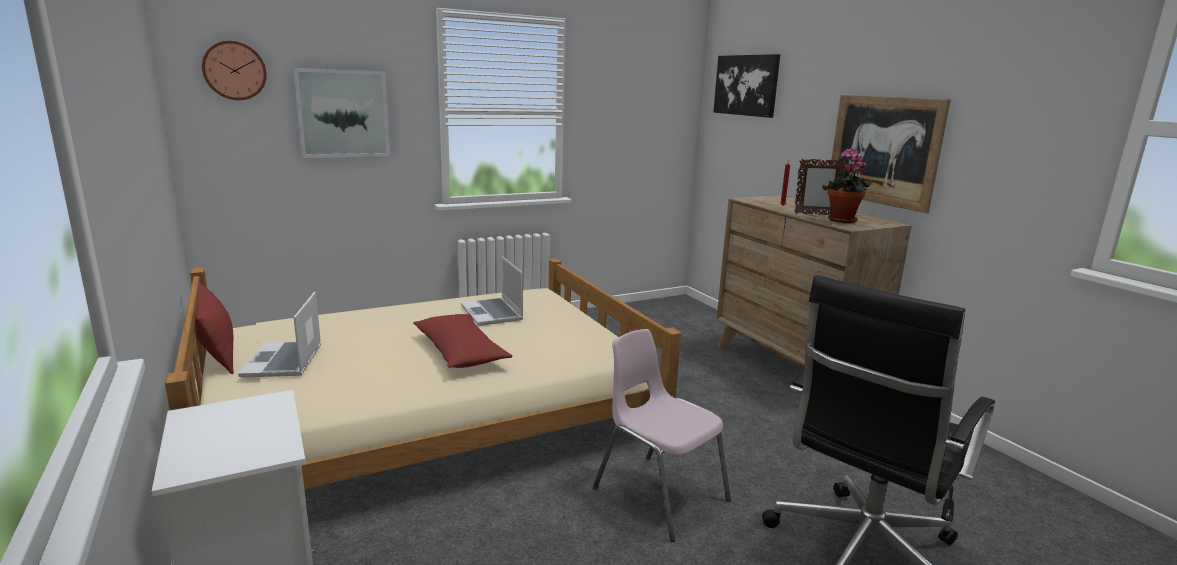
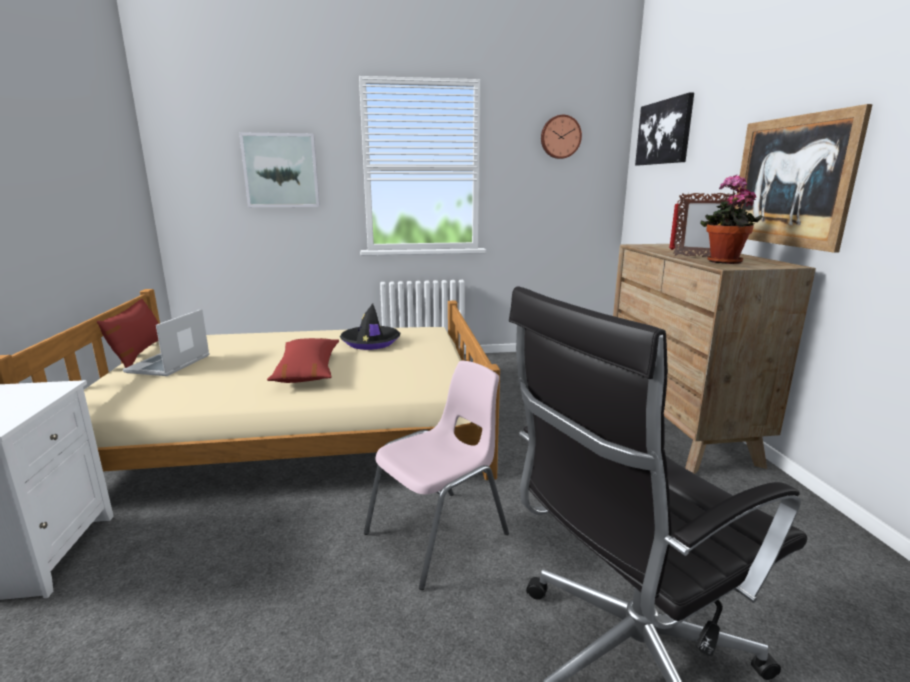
camera: 20 degrees right, 0 degrees up
wall clock [202,41,267,100] -> wall clock moved to [541,115,582,159]
laptop [461,257,523,326] -> black hat [340,304,400,350]
pink chair [593,329,731,542] -> pink chair turned 75 degrees clockwise [364,361,509,590]

